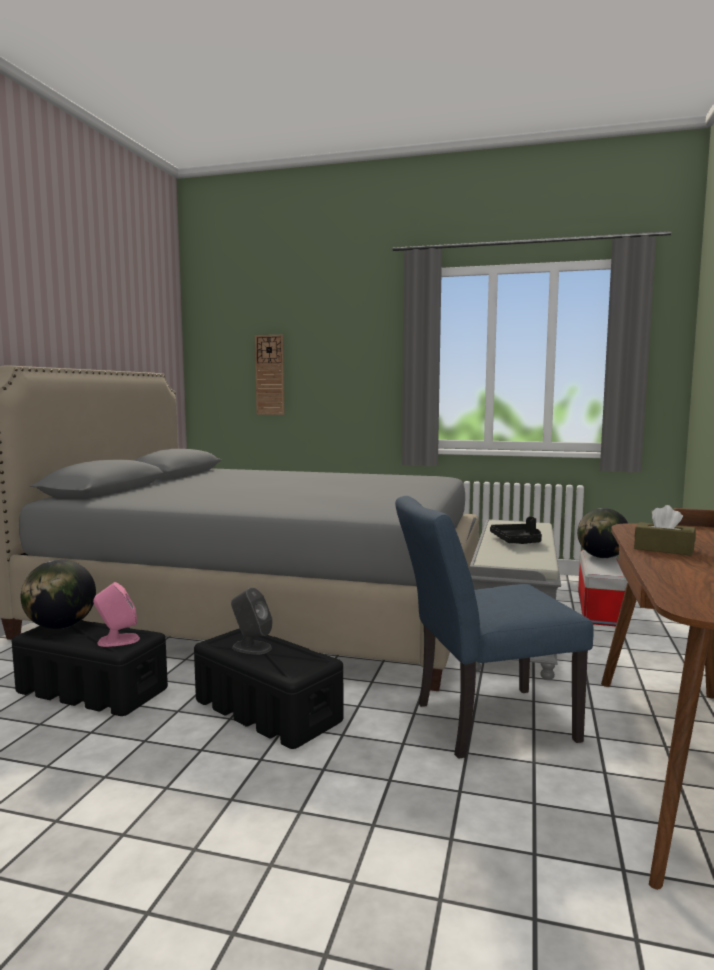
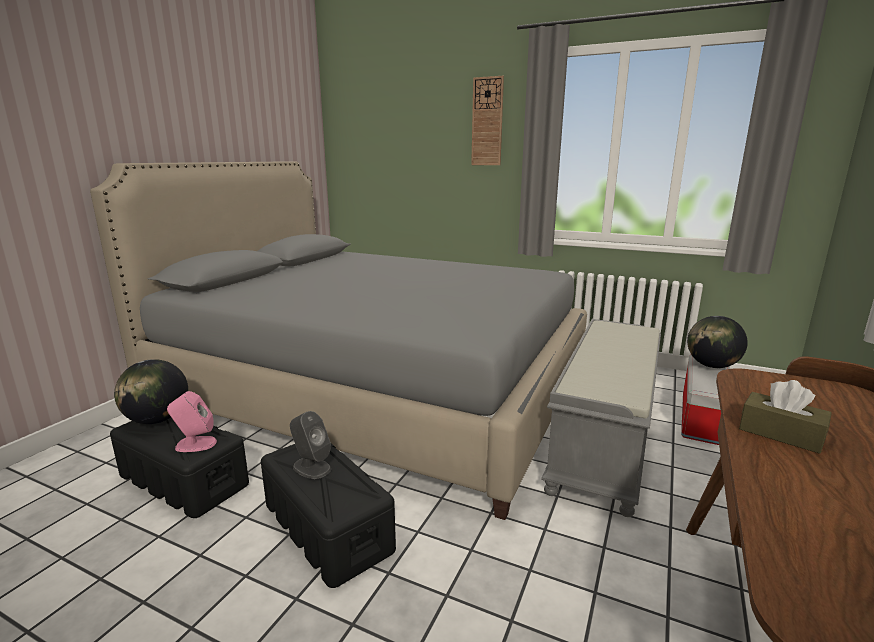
camera: 10 degrees right, 10 degrees up
wall clock [255,335,285,415] -> wall clock moved to [471,76,504,165]
blue chair [395,496,594,759] -> none
black tray [490,517,542,544] -> none

